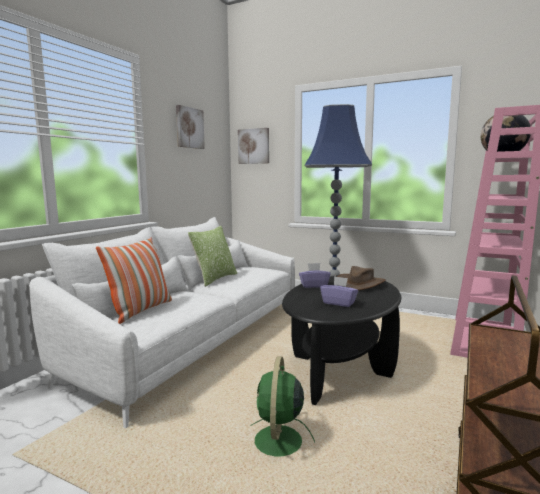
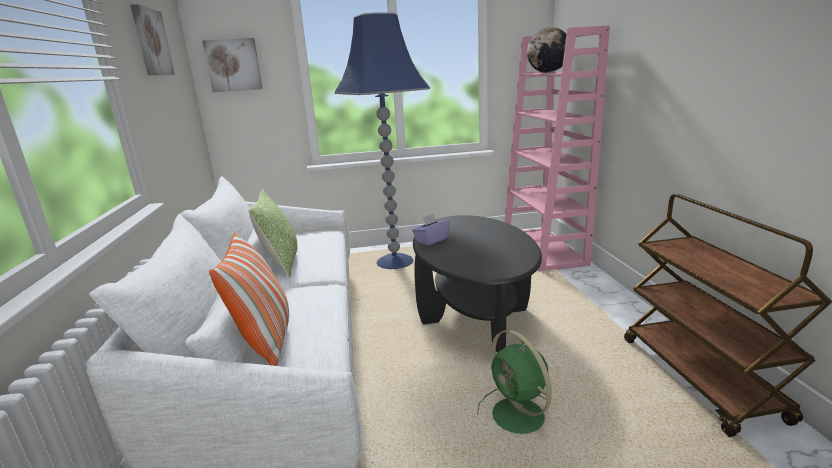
camera: 35 degrees left, 10 degrees up
purple tissue box [320,276,358,307] -> none
brown hat [337,266,386,290] -> none

